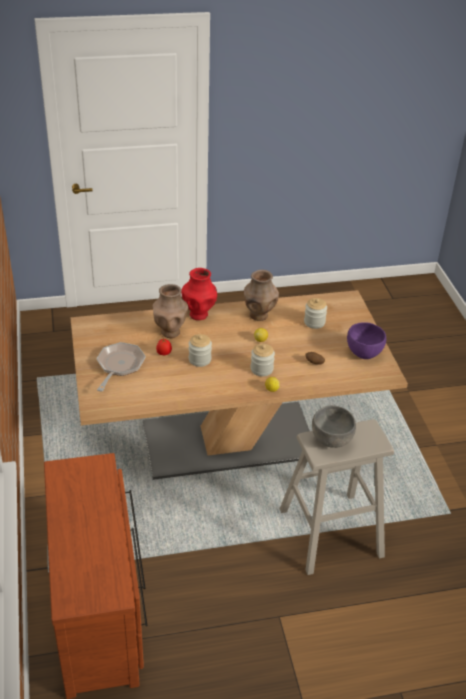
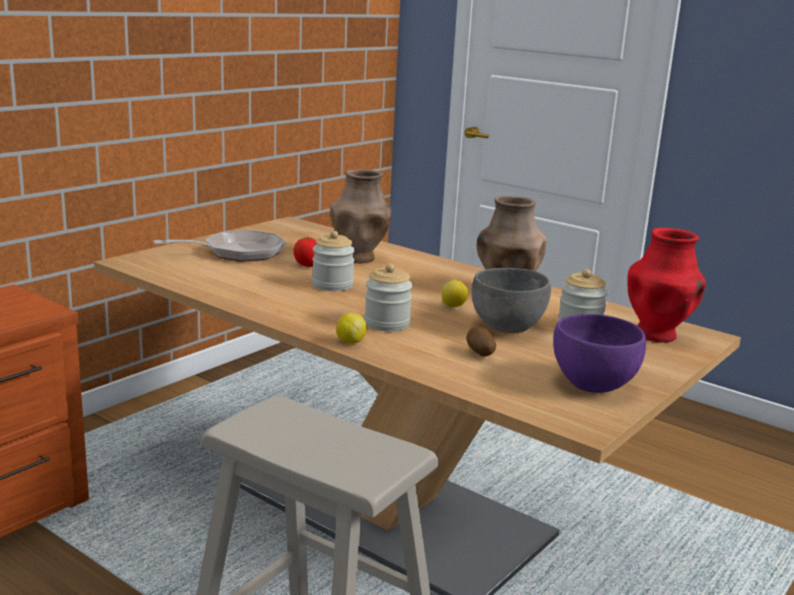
camera: 50 degrees right, 20 degrees down
red vase [181,268,217,320] -> red vase moved to [627,228,706,343]
grey bowl [312,405,356,448] -> grey bowl moved to [471,268,551,333]

